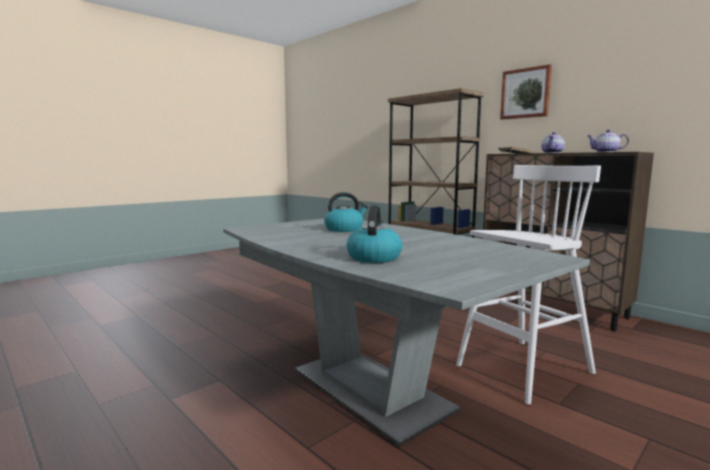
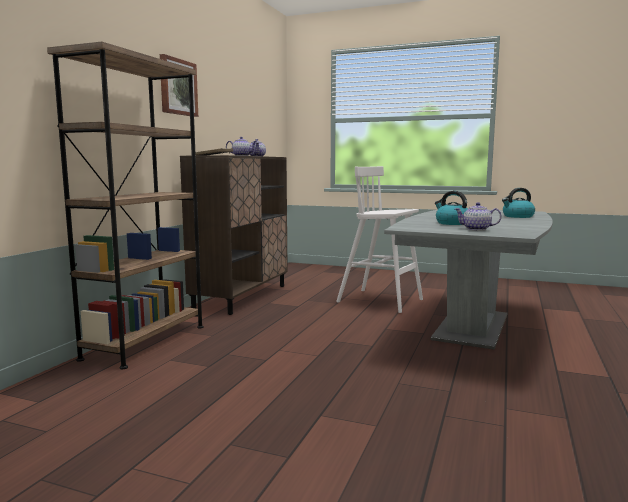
camera: 115 degrees left, 0 degrees up
none -> teapot [455,202,502,230]

